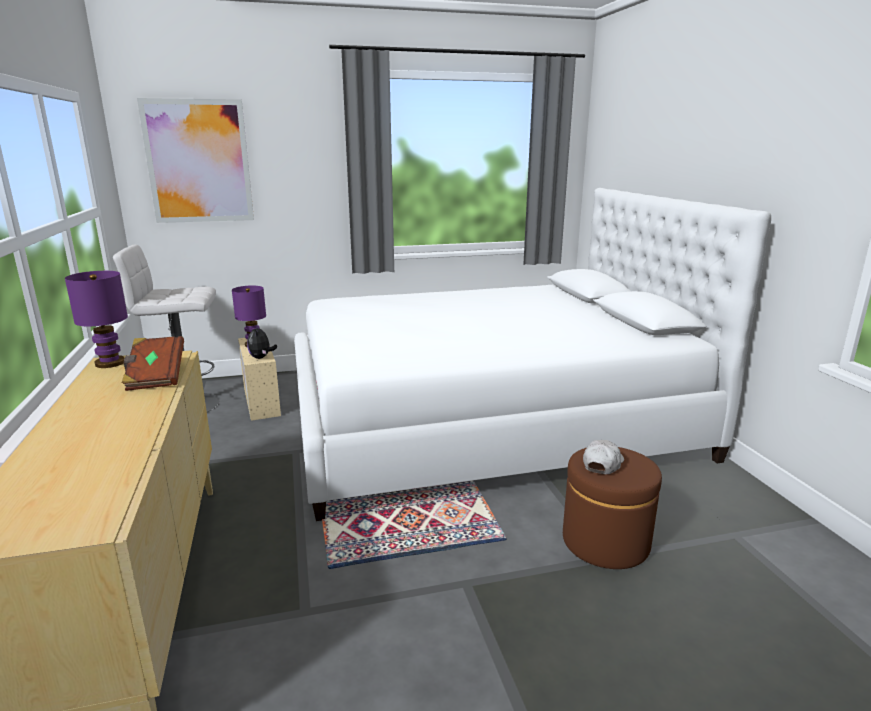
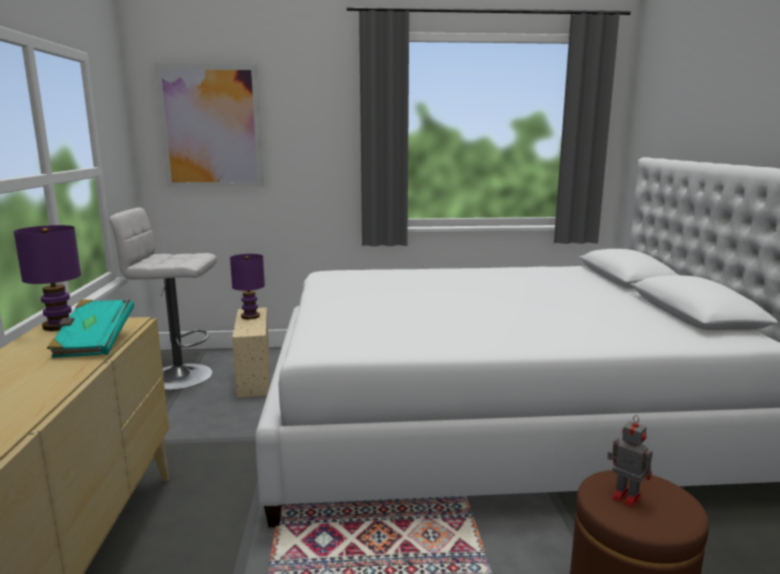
camera: 10 degrees right, 5 degrees down
brown book [122,336,184,391] -> turquoise book [47,300,134,358]
plush toy [247,324,277,359] -> none
white cap [583,440,624,474] -> toy robot [607,415,653,507]

